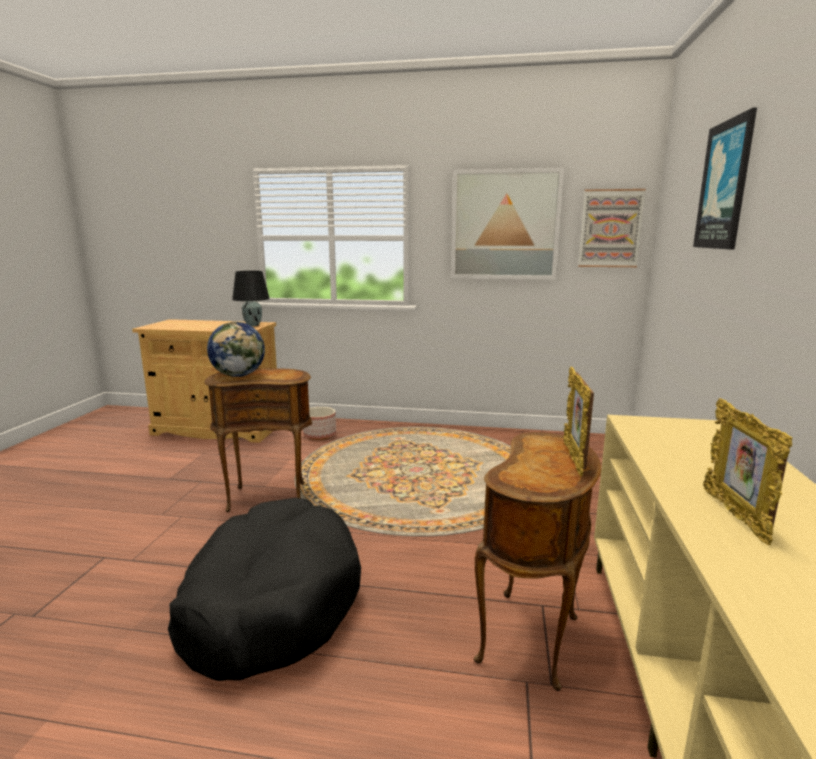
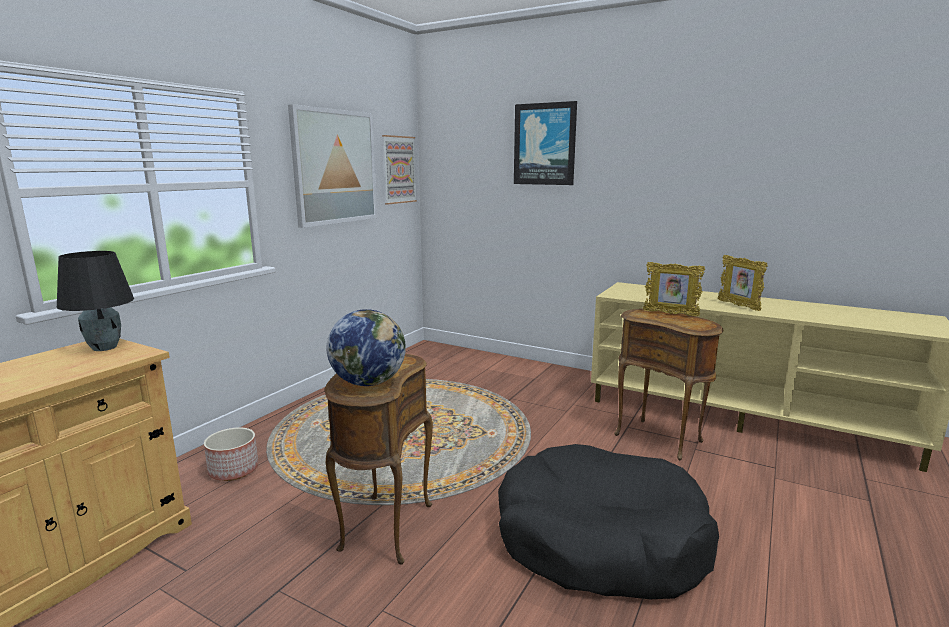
camera: 70 degrees left, 0 degrees up
picture frame [703,398,792,545] -> picture frame turned 45 degrees clockwise [718,255,767,311]

